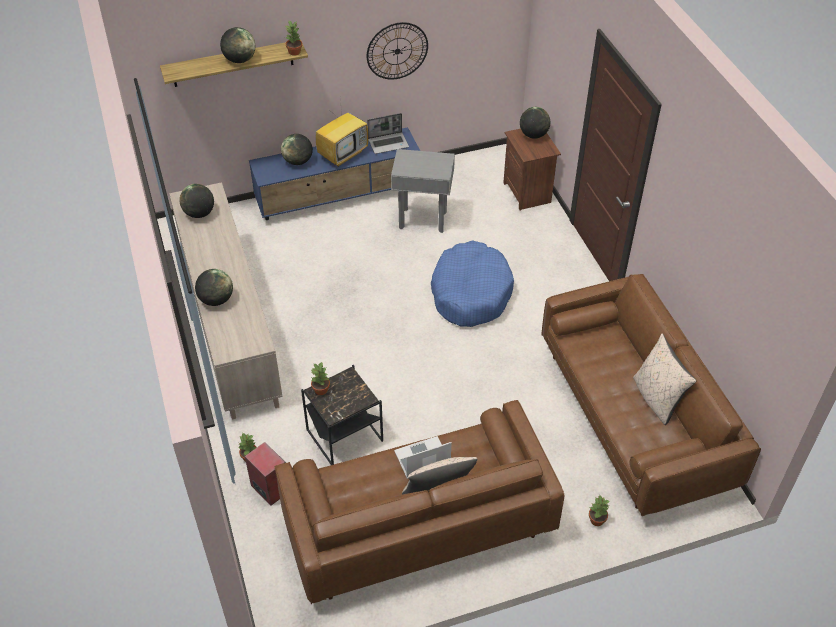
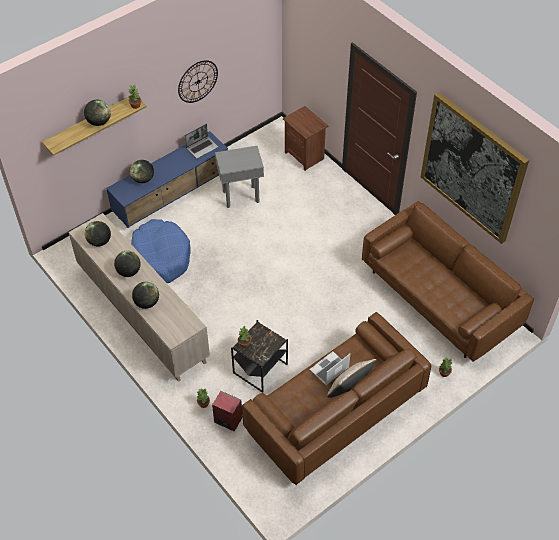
camera: 20 degrees left, 5 degrees up
television [316,97,368,167] -> none
blue dog bed [431,240,514,327] -> blue dog bed moved to [131,219,191,283]
globe [520,107,550,139] -> globe moved to [114,250,141,277]
beige pillow [633,333,696,425] -> none
none -> picture [421,92,529,244]

